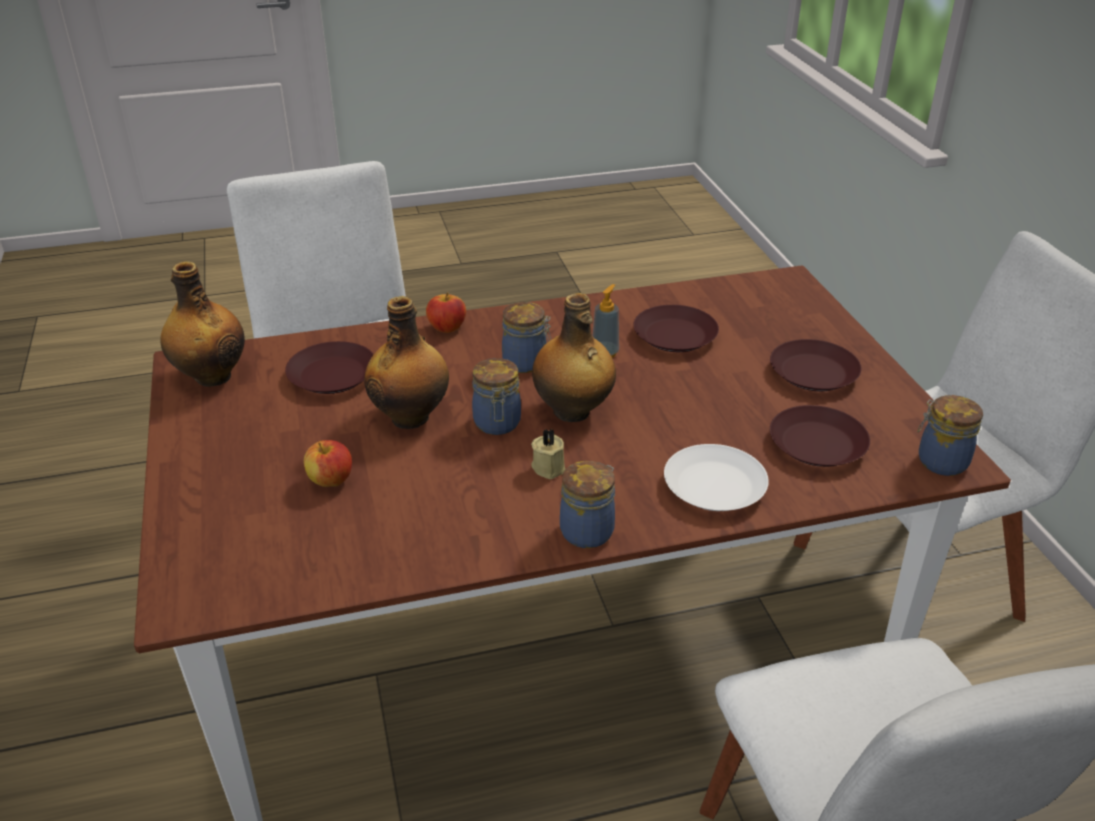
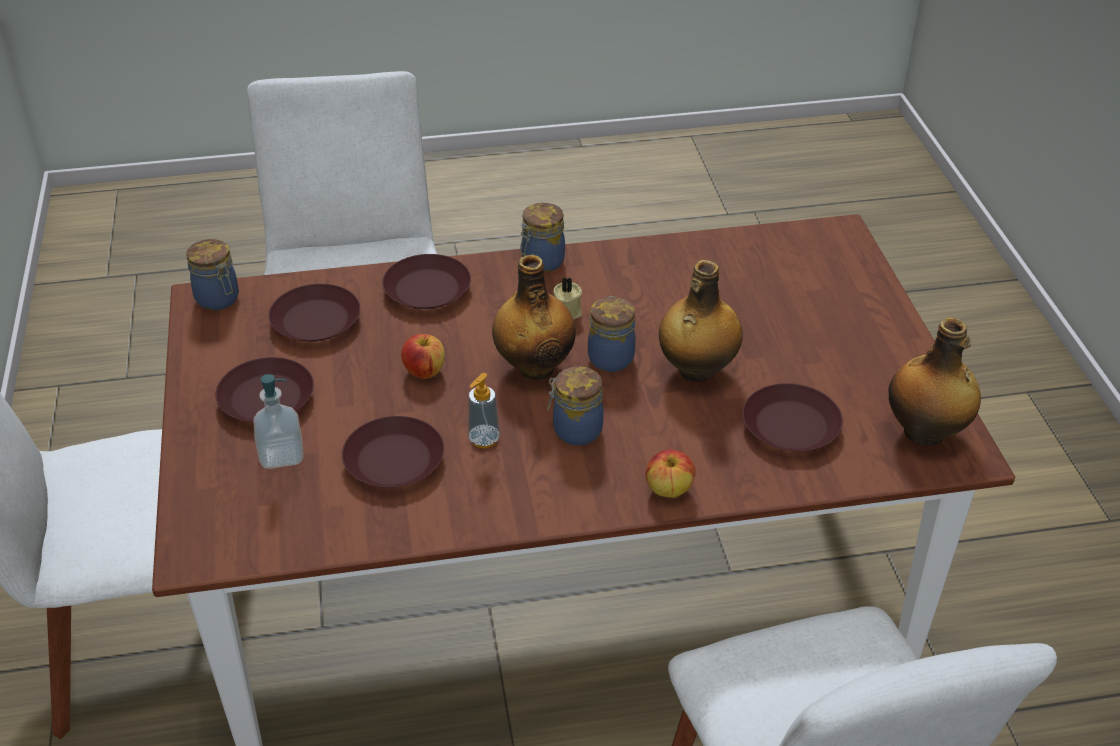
camera: 175 degrees left, 5 degrees up
apple [304,440,352,487] -> apple moved to [401,334,445,379]
white plate [664,444,769,511] -> brown plate [382,254,471,309]
none -> soap dispenser [253,374,304,469]

